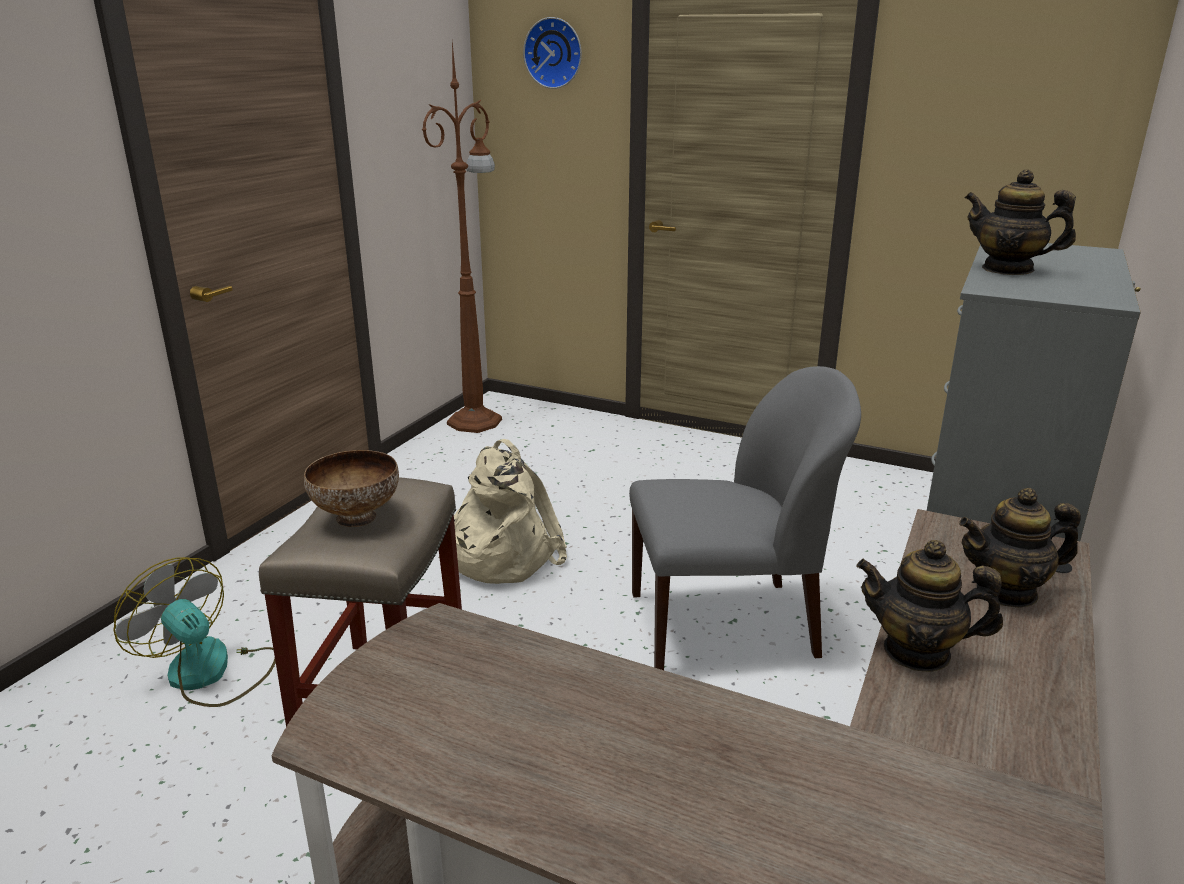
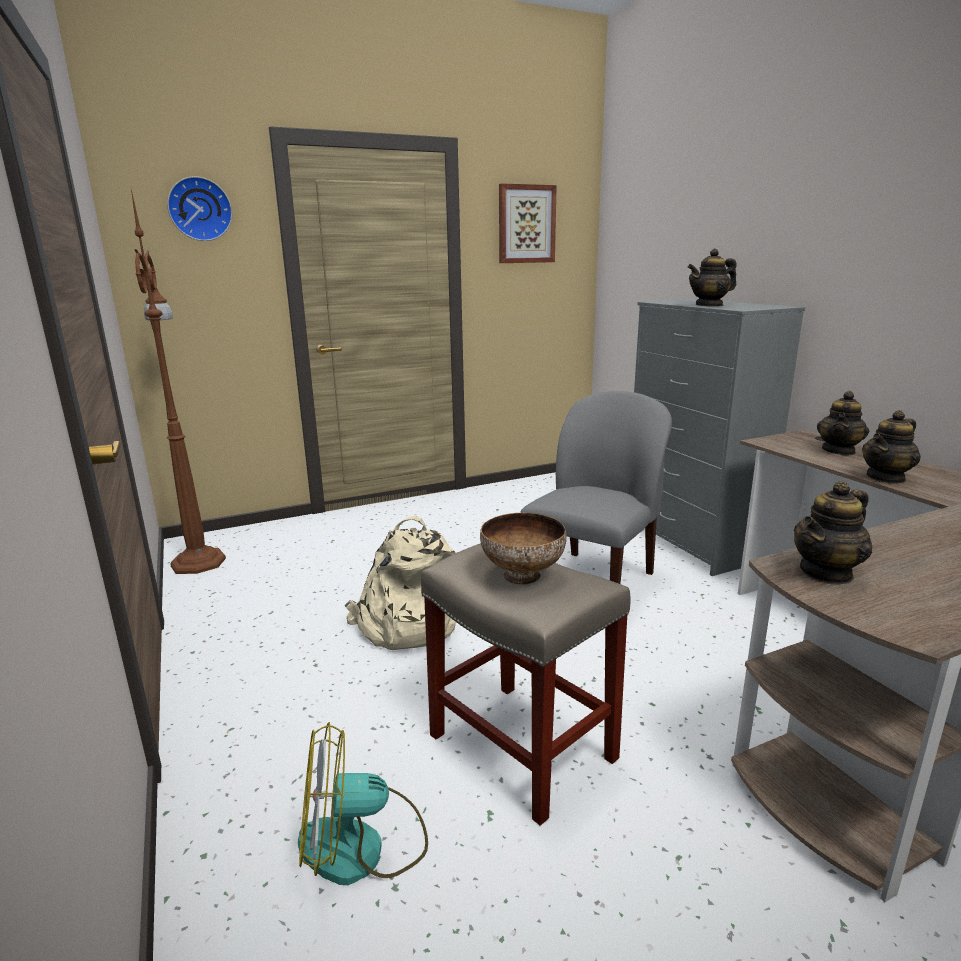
camera: 50 degrees left, 5 degrees down
none -> picture [499,184,557,263]
none -> teapot [794,481,872,585]

